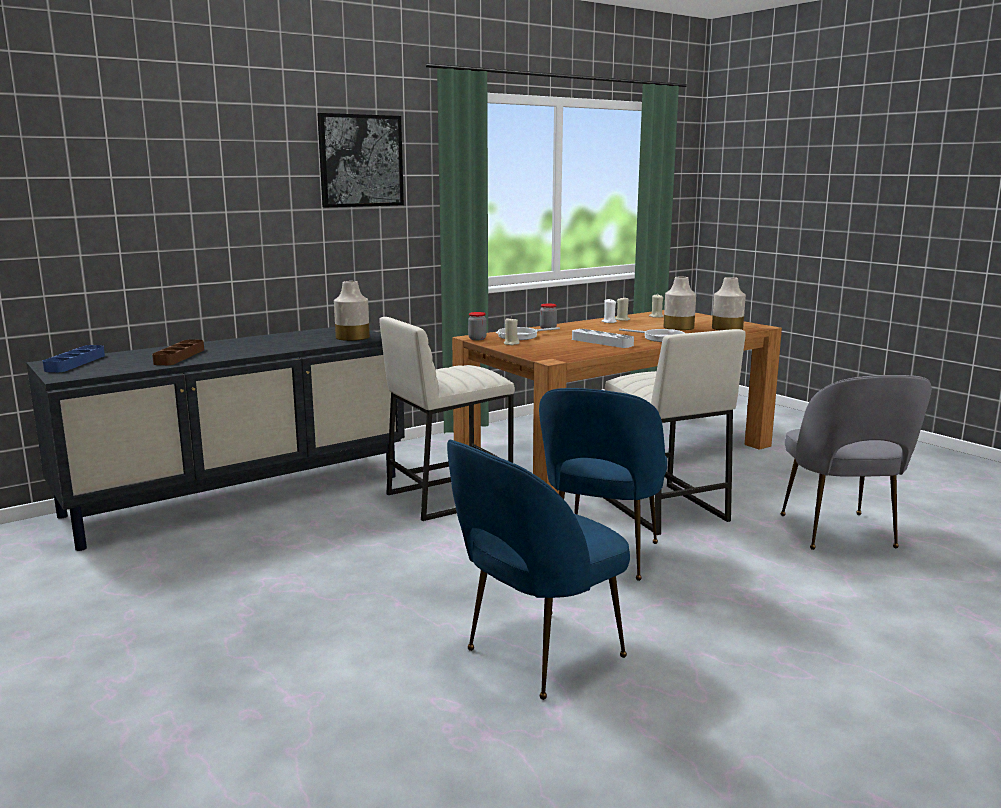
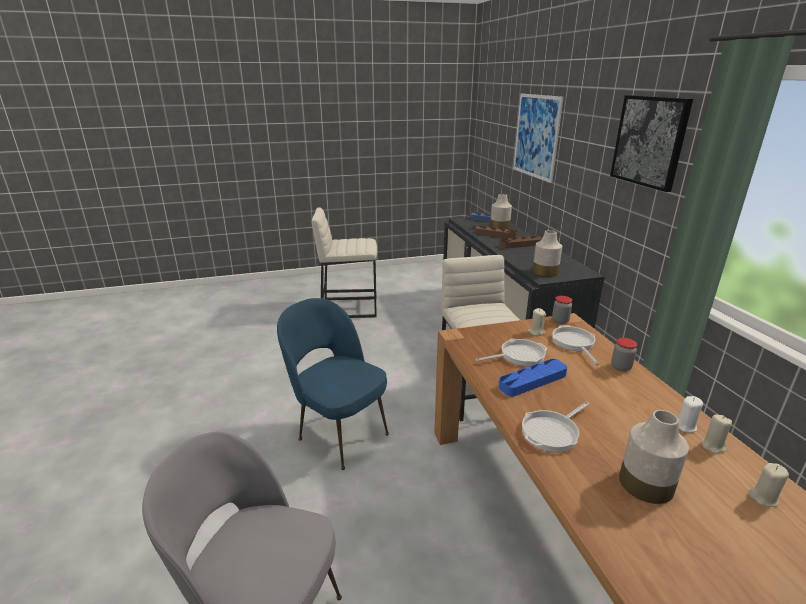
camera: 110 degrees right, 10 degrees up
blue chair [447,440,630,700] -> none
grey tray [572,329,634,348] -> blue tray [499,359,567,397]
beige stool [604,329,746,535] -> beige stool moved to [312,207,377,318]
beige vase [712,277,746,330] -> beige vase moved to [490,194,512,229]
none -> frying pan [475,339,547,366]
none -> brown tray [499,236,542,249]
none -> picture [513,94,564,183]

